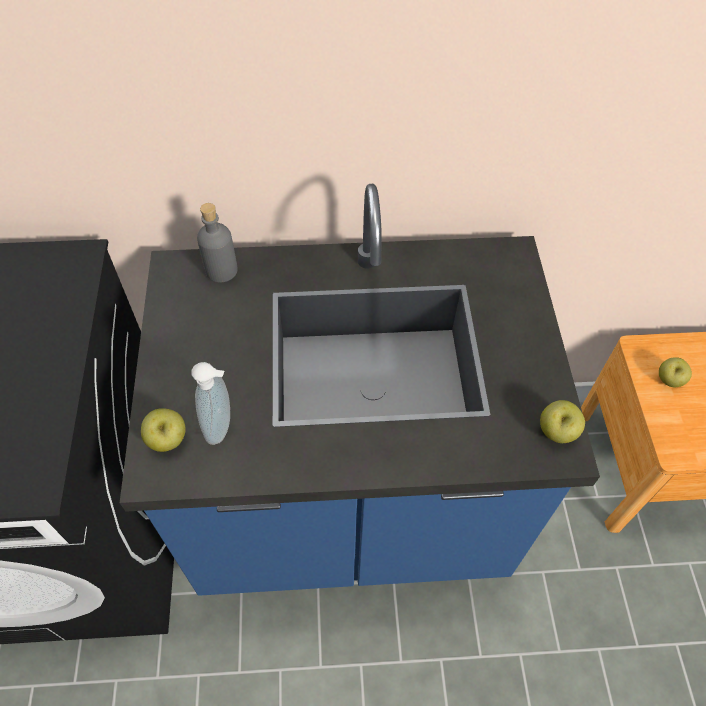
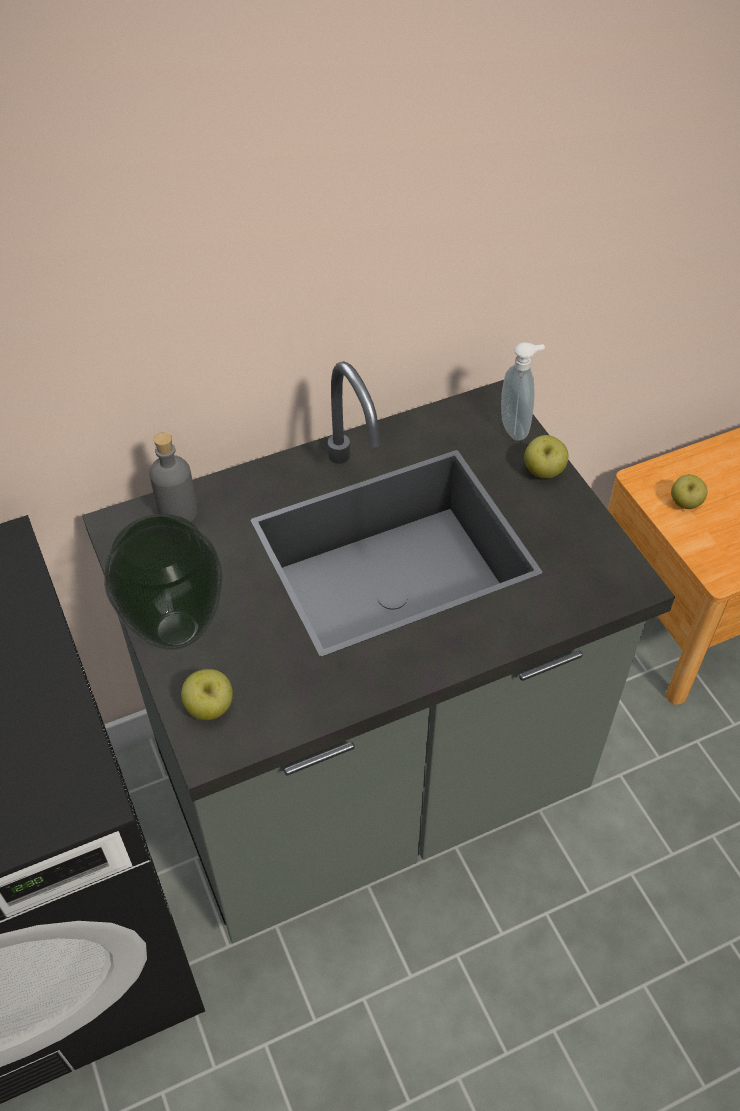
camera: 20 degrees left, 5 degrees down
blue counter [120,184,600,596] -> grey counter [82,361,675,943]
soap dispenser [191,362,230,445] -> soap dispenser moved to [501,342,545,441]
apple [540,400,585,443] -> apple moved to [524,435,568,479]
none -> vase [104,514,223,650]

